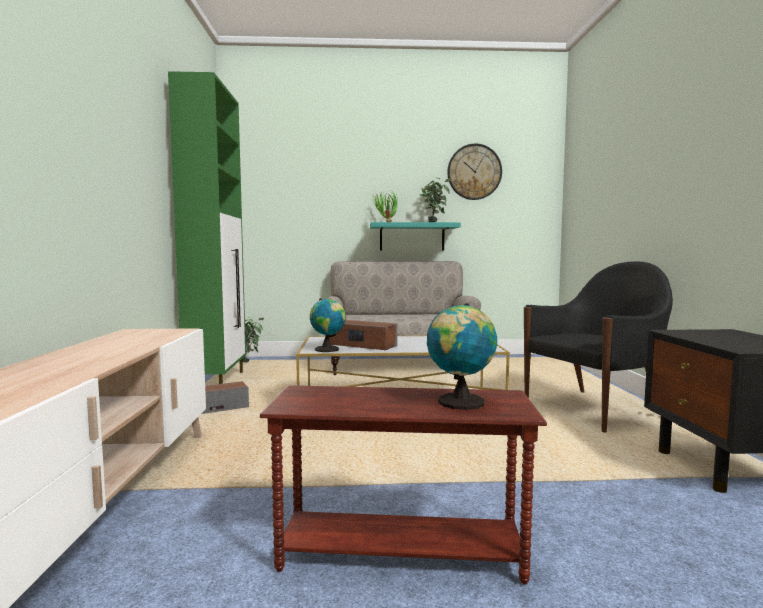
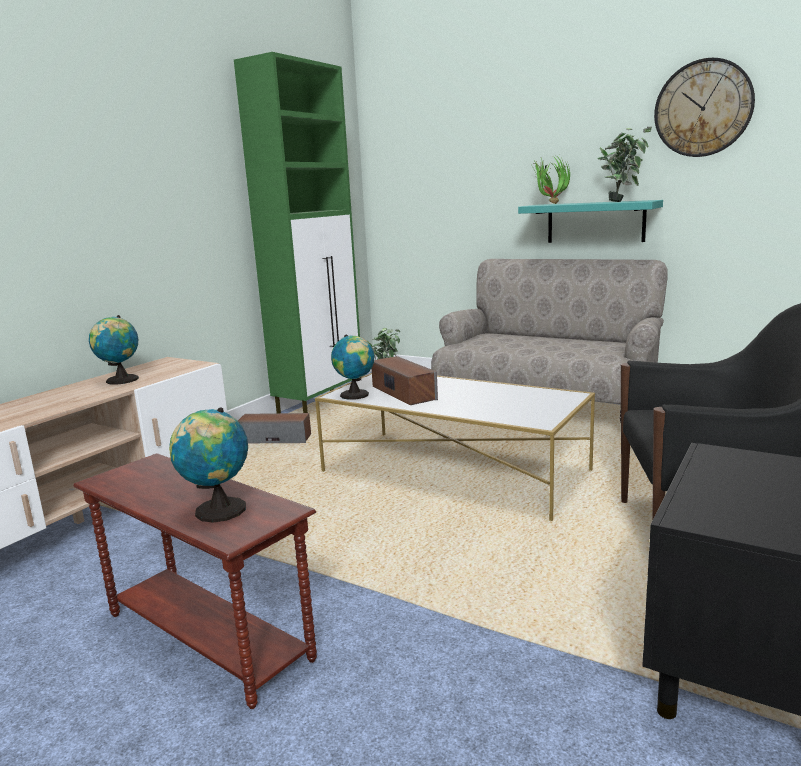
camera: 35 degrees right, 10 degrees up
none -> globe [89,315,139,385]

